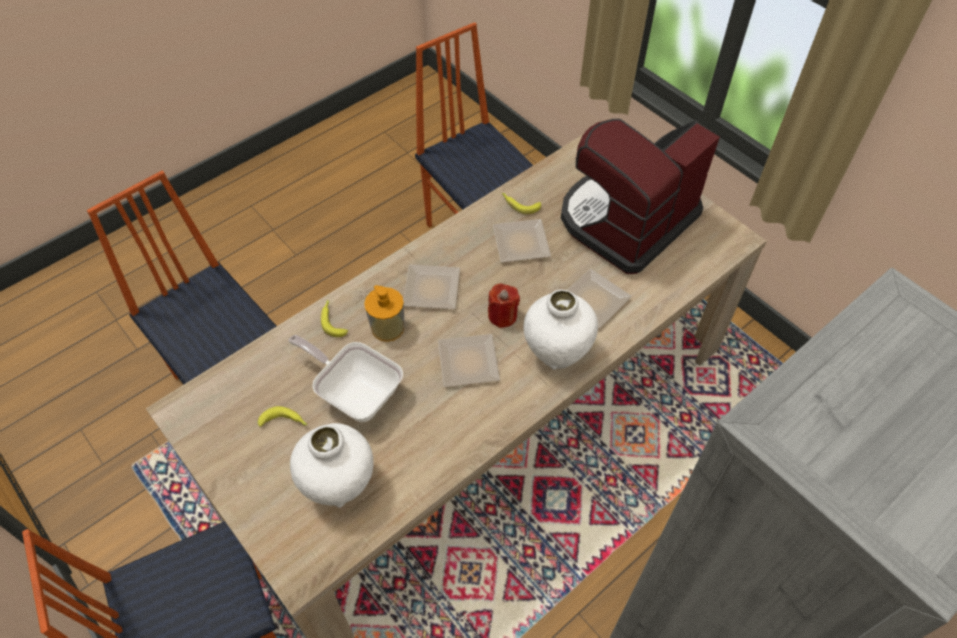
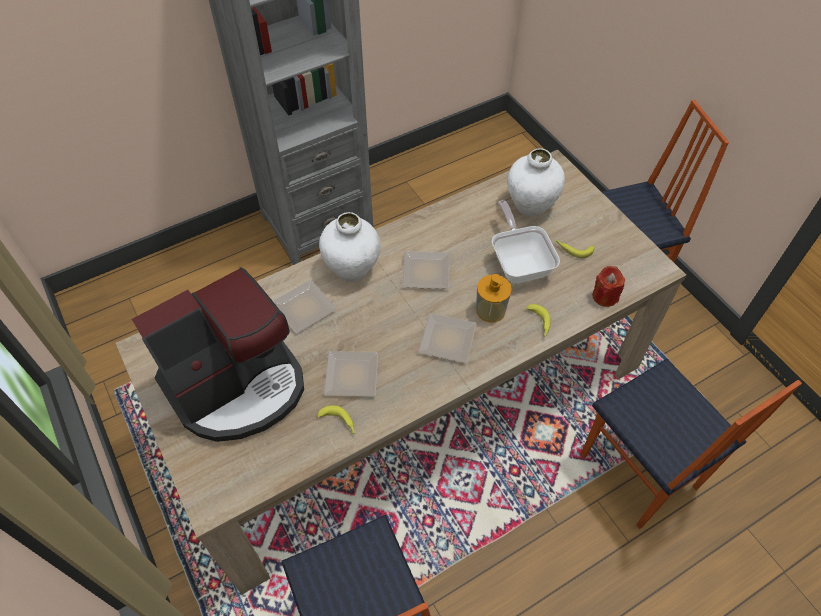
camera: 170 degrees left, 0 degrees up
frying pan [288,335,403,422] -> frying pan turned 150 degrees counterclockwise [492,200,560,283]
red candle [488,284,520,328] -> red candle moved to [593,266,625,307]

